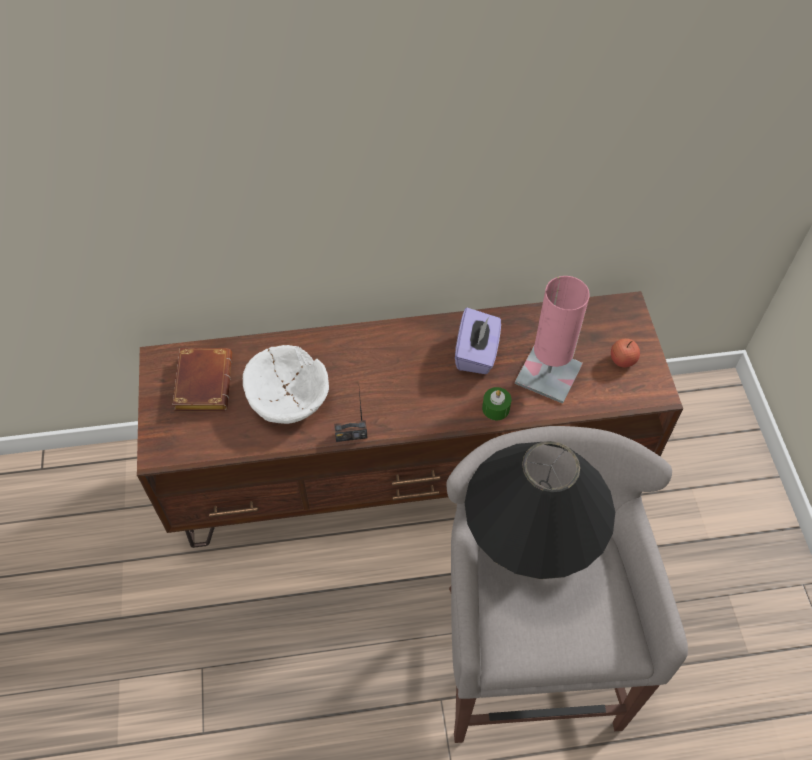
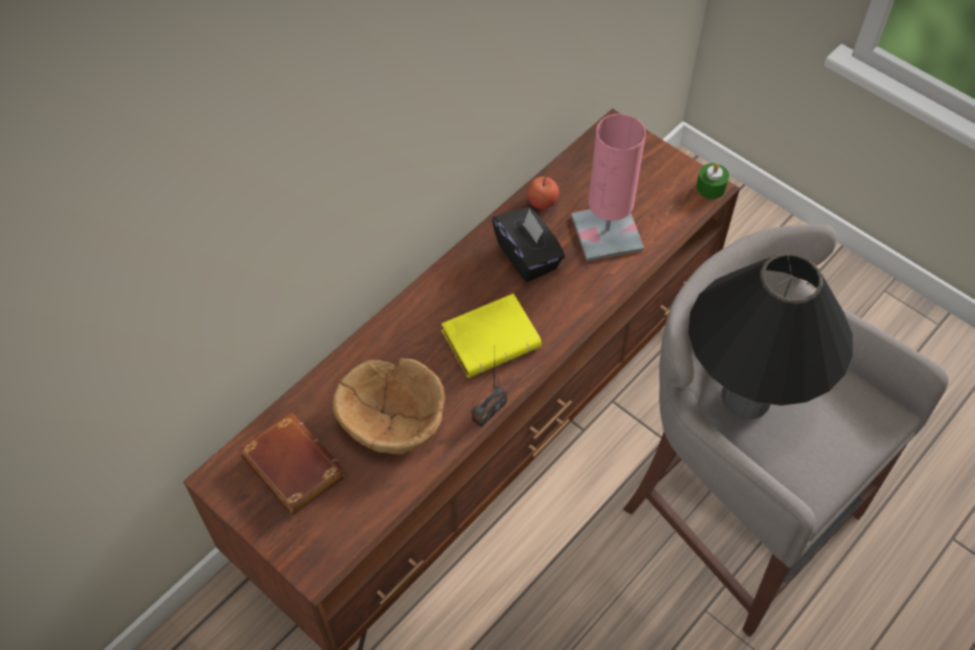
camera: 40 degrees left, 0 degrees up
white bowl [243,345,329,424] -> brown bowl [333,358,445,454]
purple tissue box [455,308,501,374] -> black tissue box [492,207,565,282]
green candle [482,387,511,420] -> green candle moved to [696,163,729,199]
apple [611,339,640,367] -> apple moved to [527,176,559,209]
none -> yellow book [441,293,542,378]

